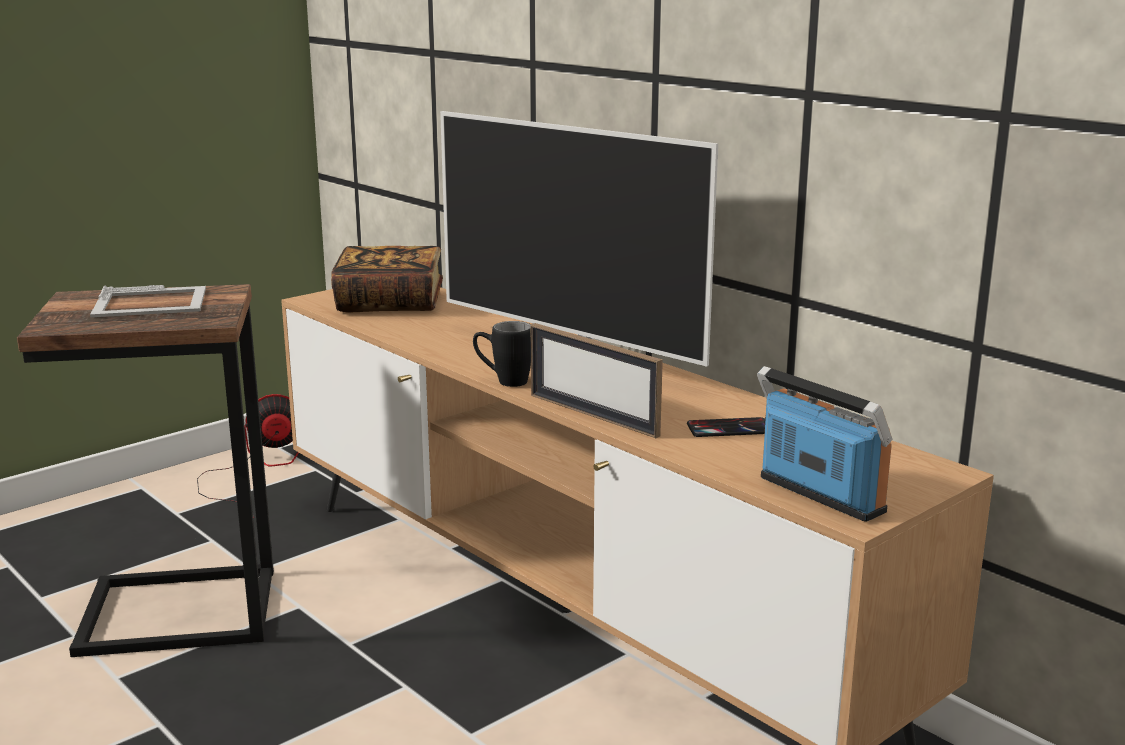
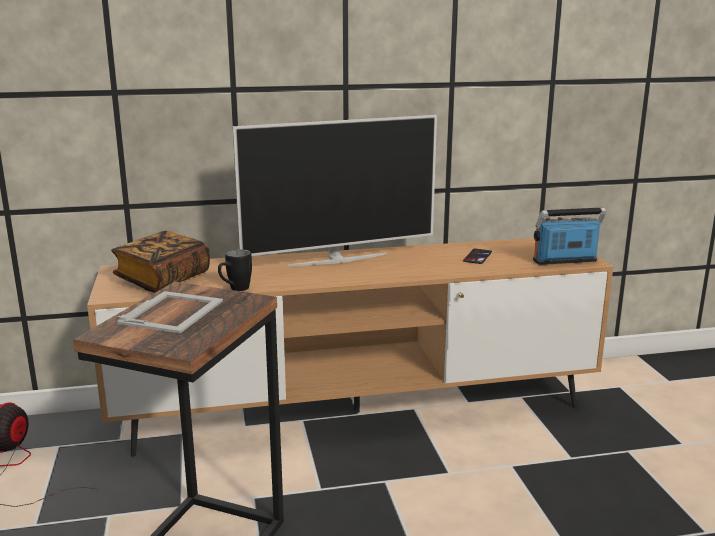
camera: 60 degrees left, 0 degrees up
black mug [473,321,531,387] -> black mug moved to [218,249,252,291]
picture frame [531,323,663,438] -> none

